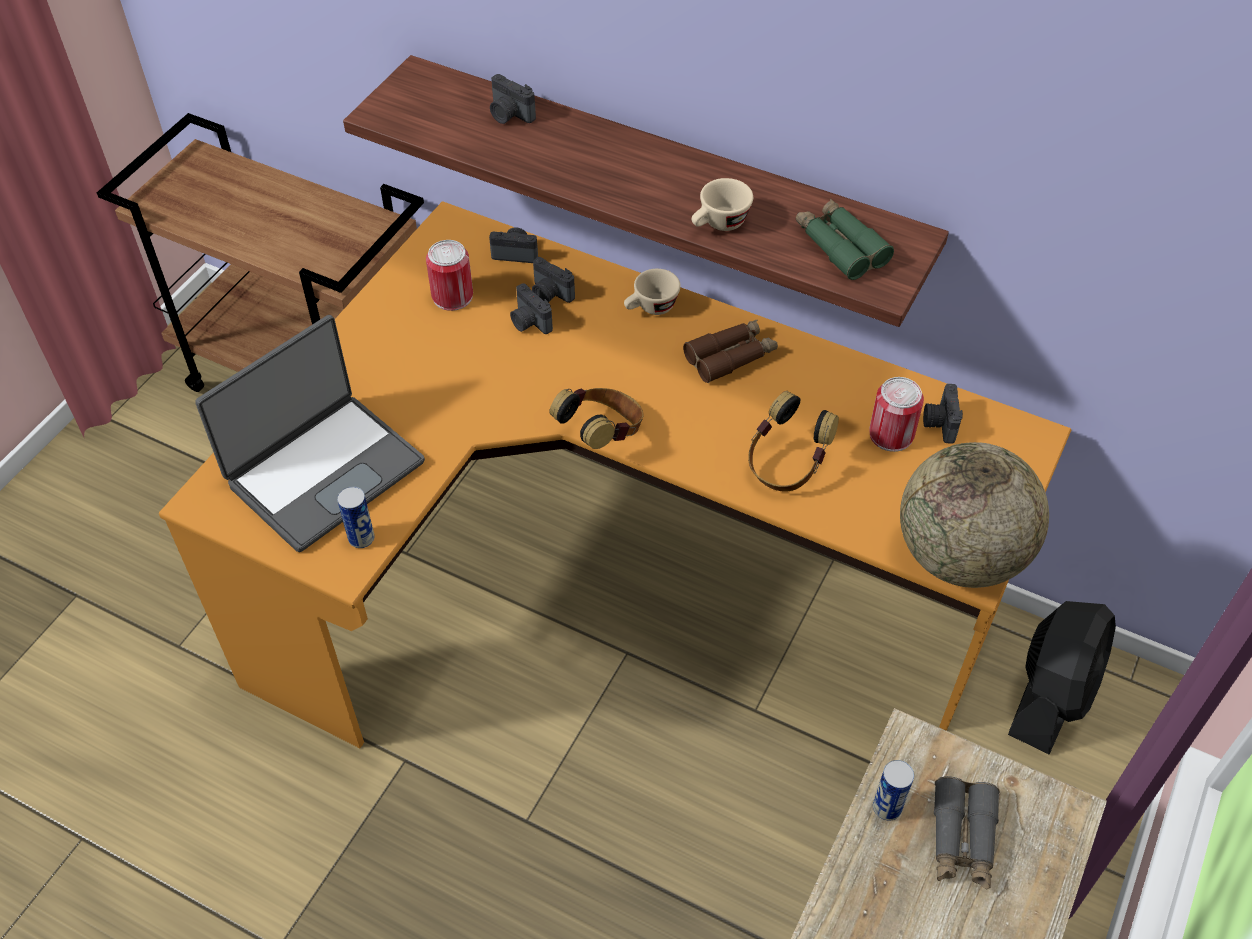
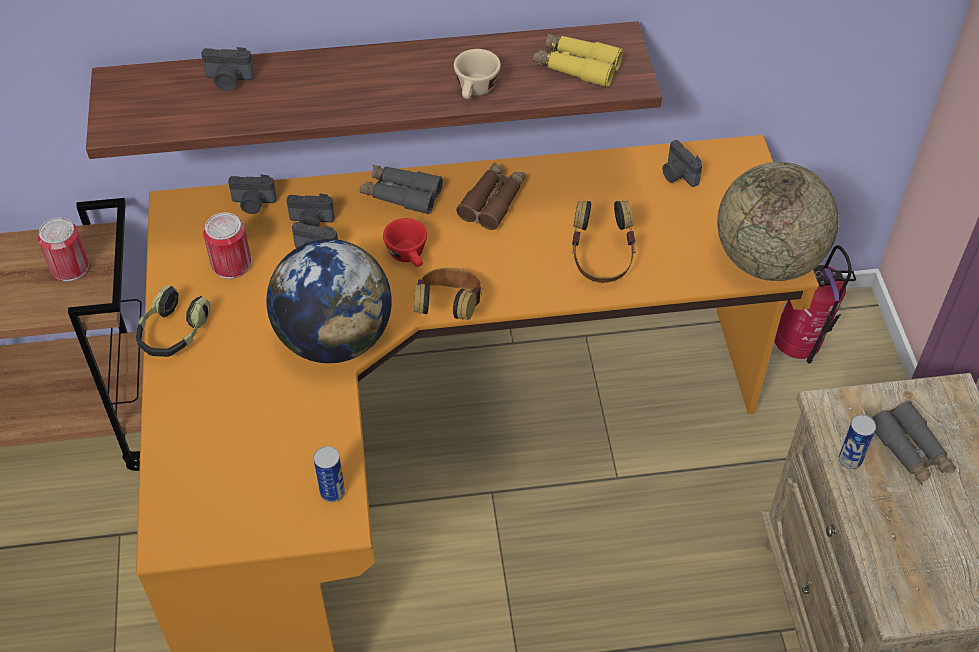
camera: 35 degrees left, 0 degrees up
laptop [195,315,425,552] -> none
camera [489,227,538,263] -> camera turned 150 degrees counterclockwise [228,175,277,214]
beige cup [624,269,681,315] -> grey binoculars [360,165,443,214]
green binoculars [796,199,894,280] -> yellow binoculars [533,33,623,88]
can [869,377,924,452] -> can moved to [38,218,89,282]
black fan [1008,601,1116,755] -> fire extinguisher [774,245,856,364]
none -> headphones [136,285,210,357]
none -> globe [266,239,392,363]
none -> red cup [383,218,427,267]

